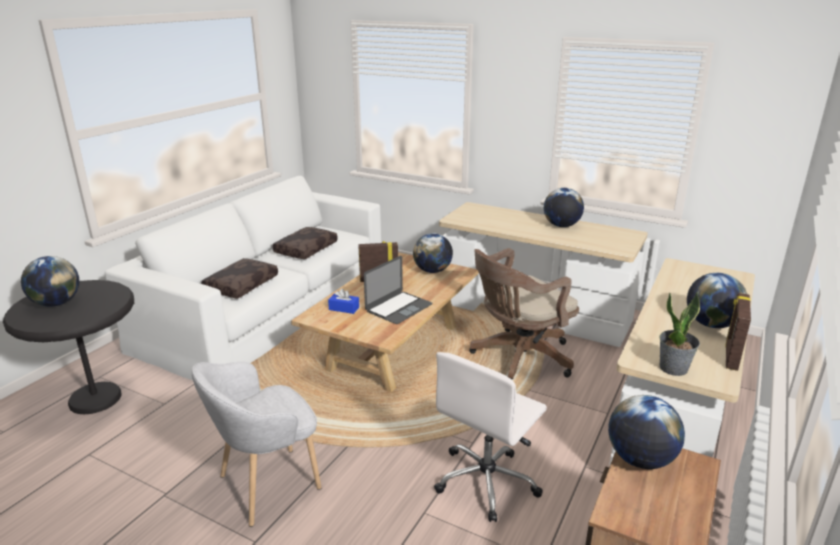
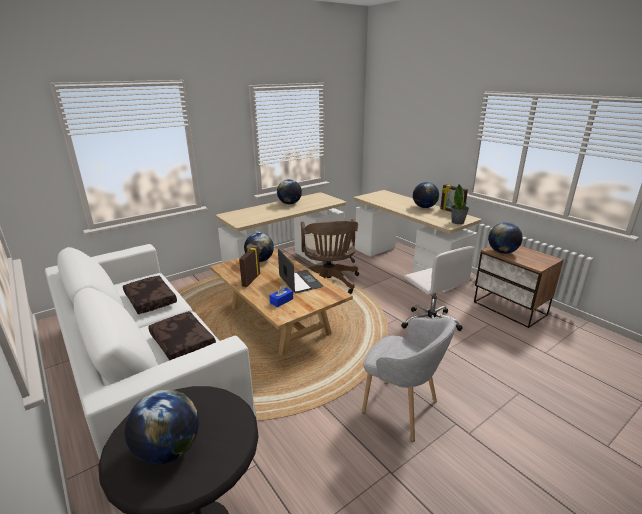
camera: 65 degrees left, 0 degrees up
grey armchair [192,362,321,527] -> grey armchair turned 45 degrees counterclockwise [362,317,455,442]

